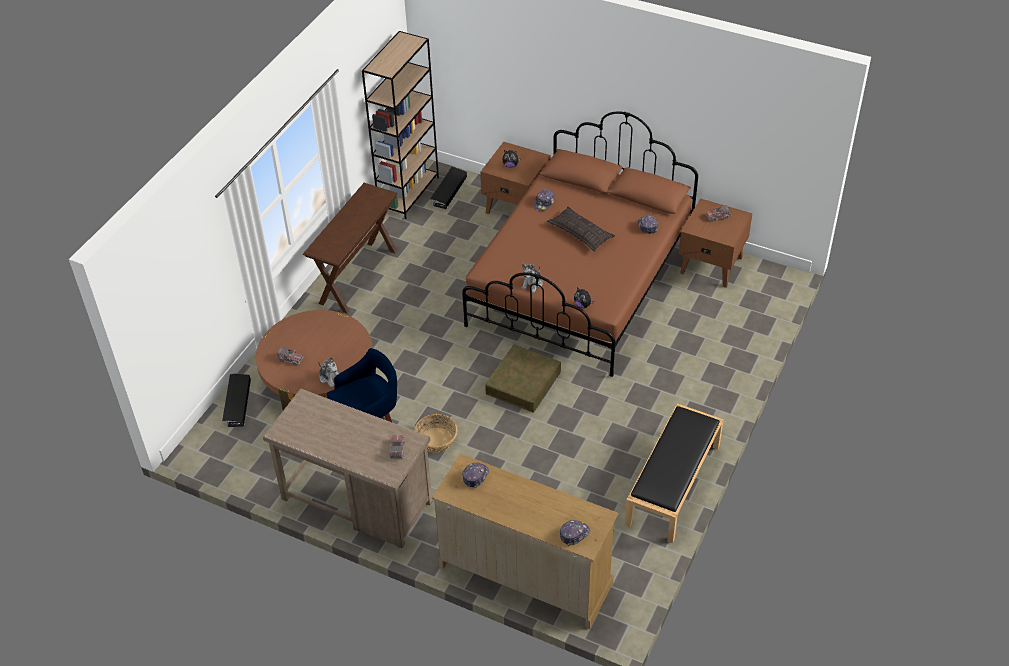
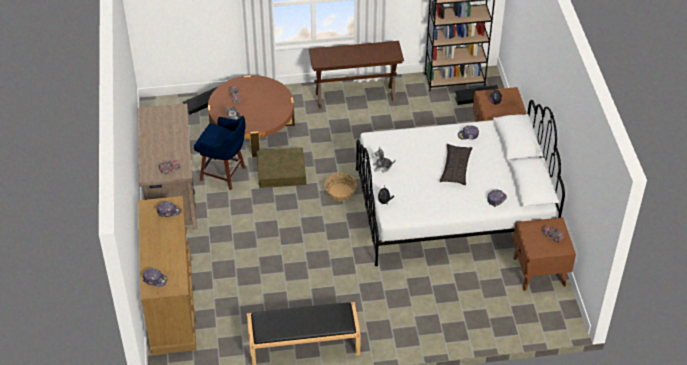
camera: 55 degrees right, 0 degrees up
basket [414,414,458,453] -> basket moved to [324,173,357,201]
brown bed [462,111,698,377] -> white bed [356,100,565,266]
brown storage box [485,344,561,413] -> brown storage box moved to [256,147,306,188]

